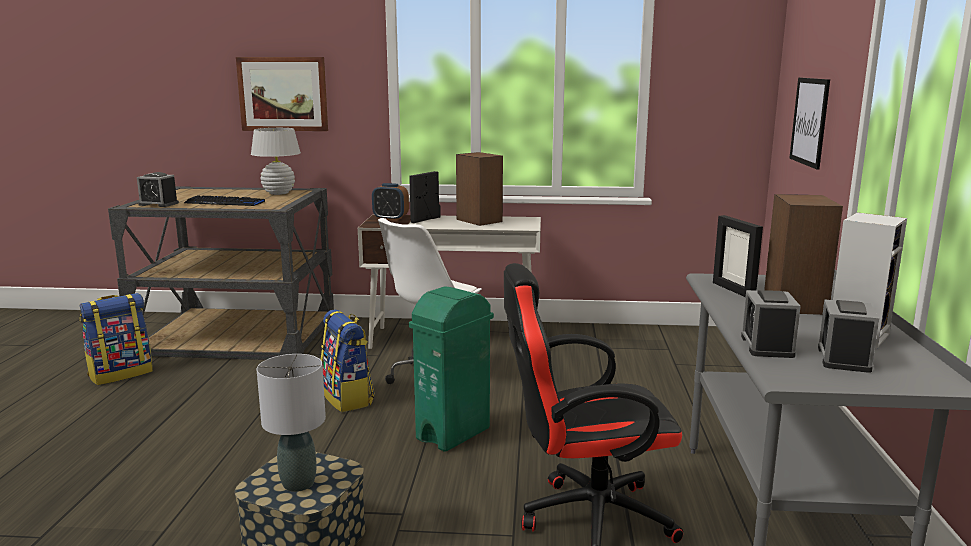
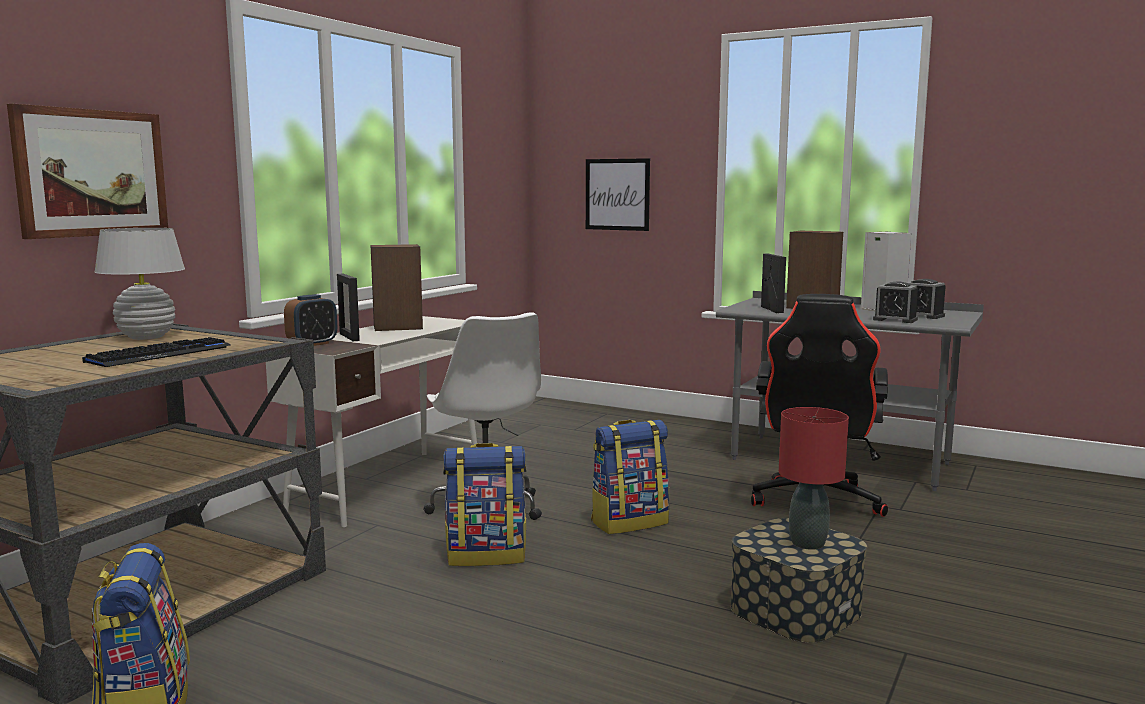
camera: 65 degrees left, 5 degrees down
alarm clock [137,172,179,207] -> none
grey table lamp [257,354,326,492] -> red table lamp [779,407,849,550]
green trash can [409,286,494,452] -> backpack [591,420,669,534]
picture frame [713,215,763,297] -> picture frame turned 105 degrees counterclockwise [761,254,786,313]

